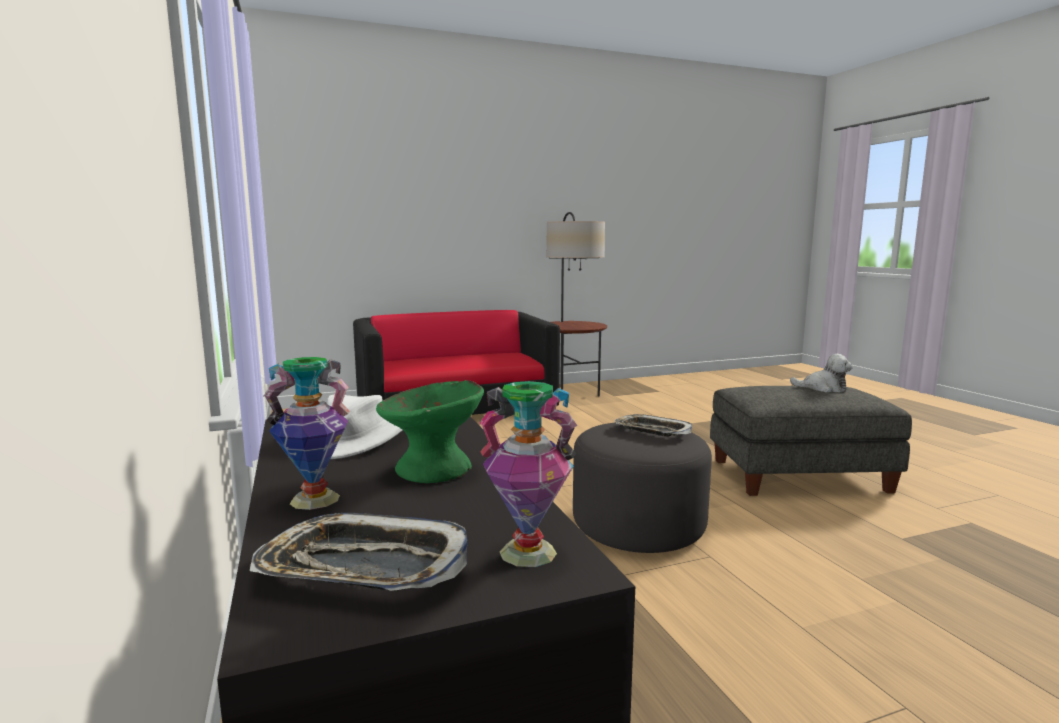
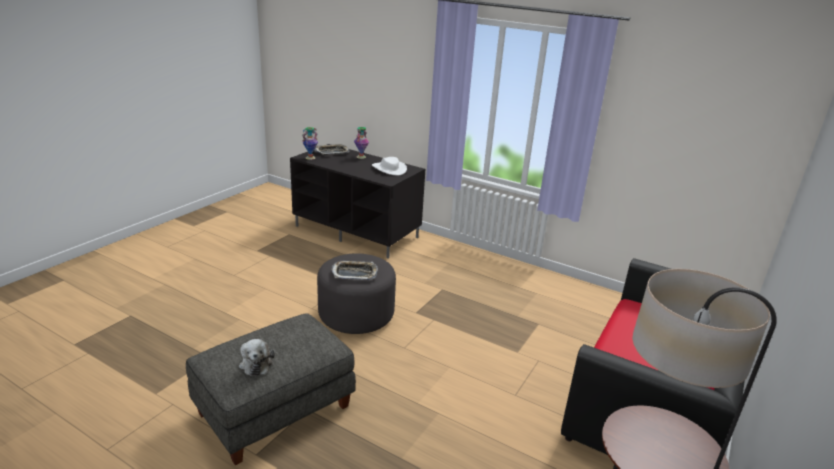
camera: 140 degrees right, 15 degrees up
green bowl [376,380,484,483] -> none
plush toy [790,354,853,393] -> plush toy turned 90 degrees counterclockwise [239,339,275,376]

